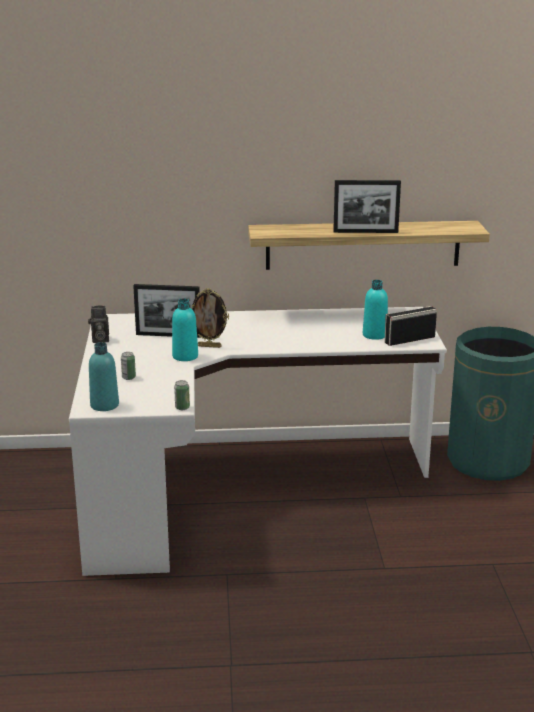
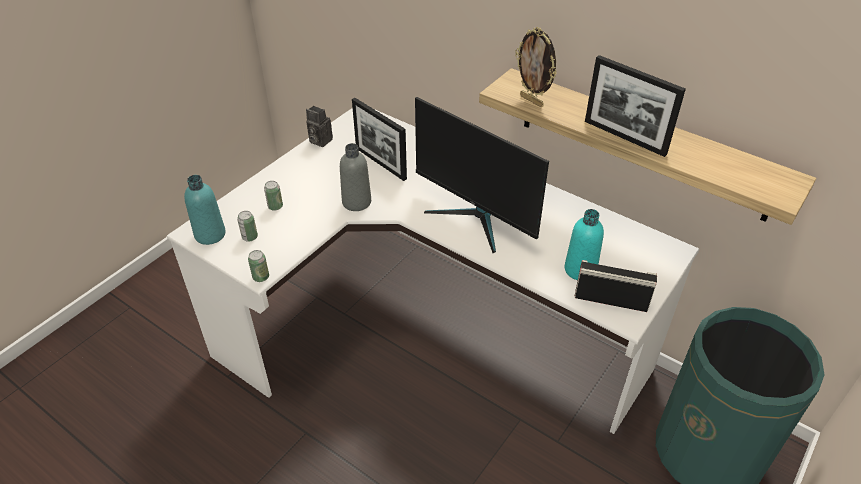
camera: 40 degrees right, 20 degrees up
turquoise bottle [172,299,198,361] -> grey bottle [340,143,371,211]
picture frame [191,288,229,348] -> picture frame moved to [515,27,557,107]
none -> can [237,211,258,242]
none -> monitor [415,97,549,253]

